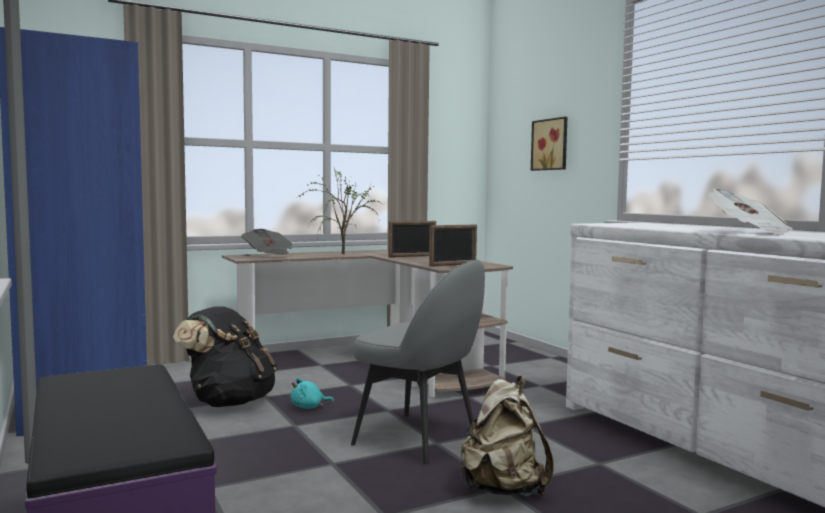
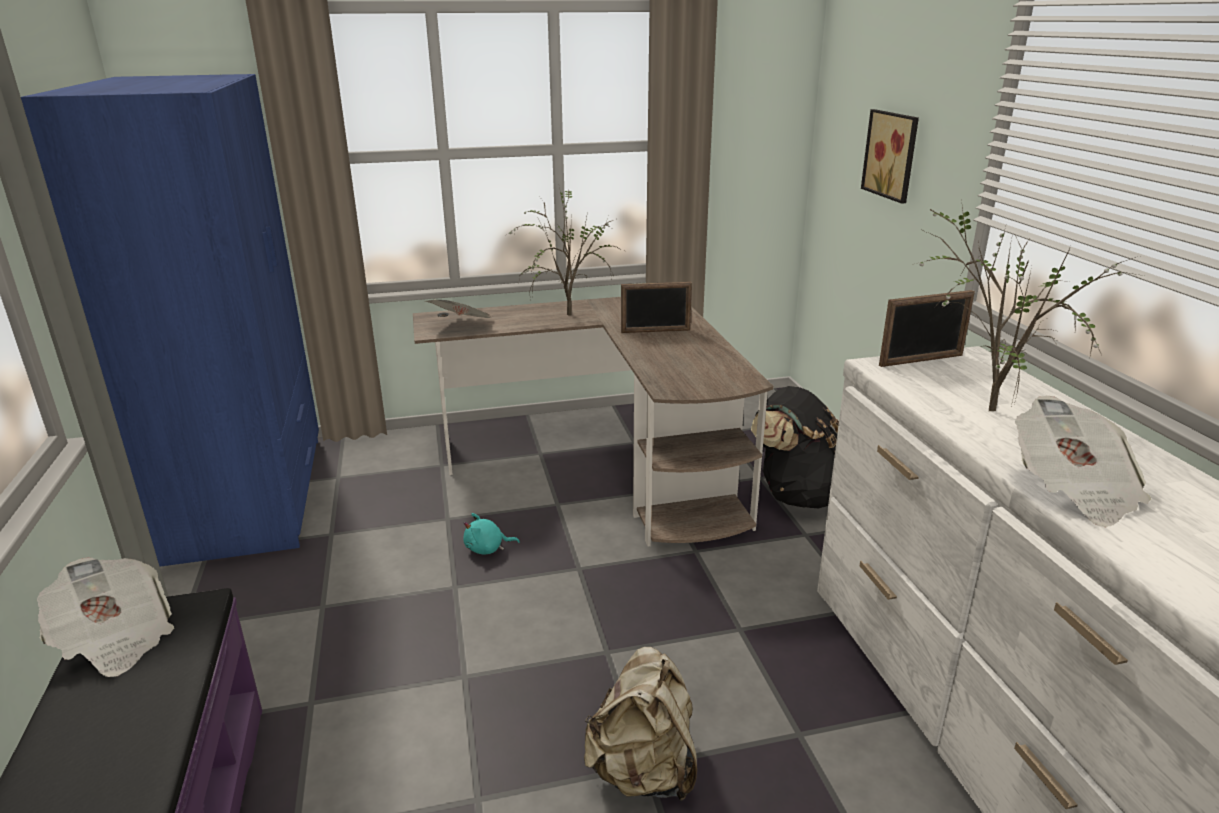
camera: 15 degrees right, 20 degrees up
black backpack [173,306,277,407] -> black backpack moved to [751,386,839,509]
grey chair [351,260,485,464] -> none
picture frame [429,225,477,267] -> picture frame moved to [879,290,975,367]
none -> newspaper [37,557,174,677]
none -> potted plant [912,199,1144,411]

